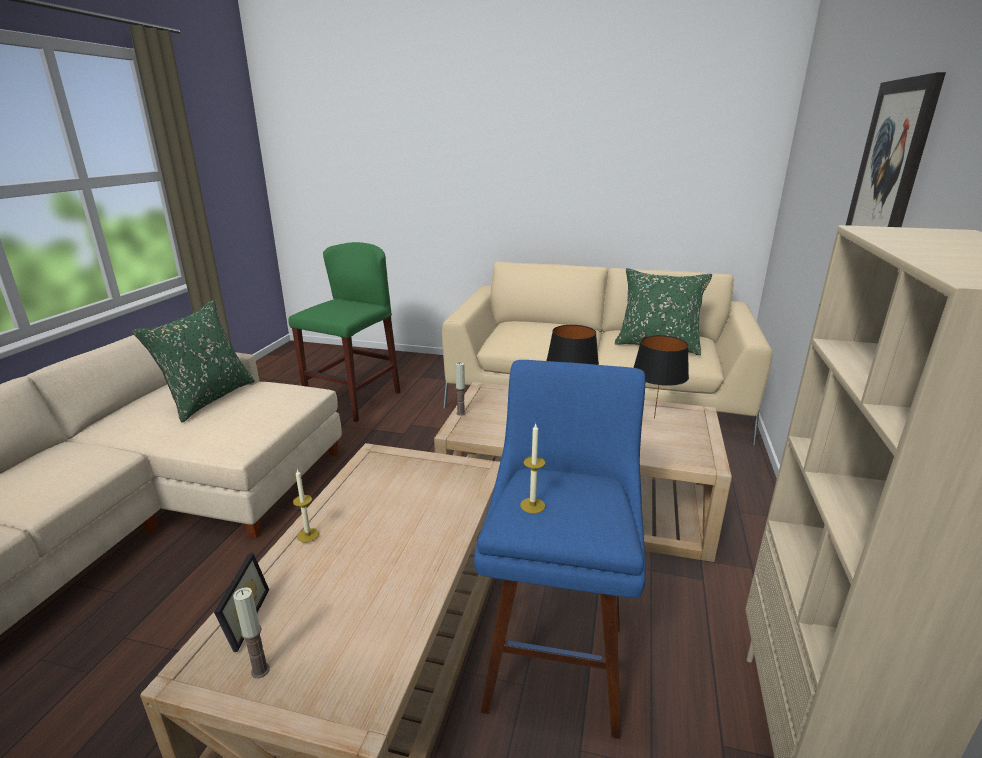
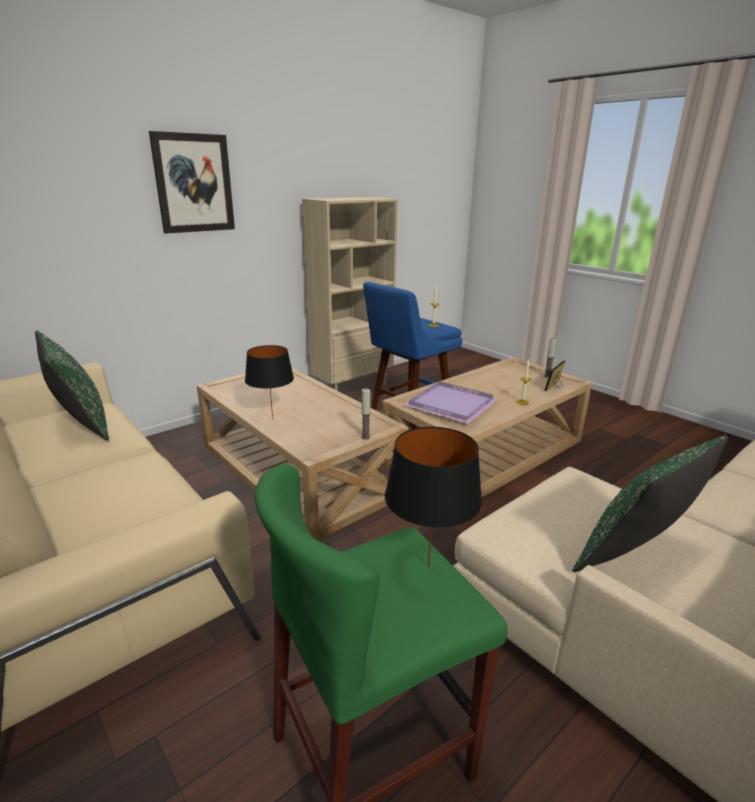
camera: 145 degrees left, 0 degrees up
black table lamp [634,335,689,418] -> black table lamp moved to [385,427,482,567]
none -> purple tray [404,381,498,424]

